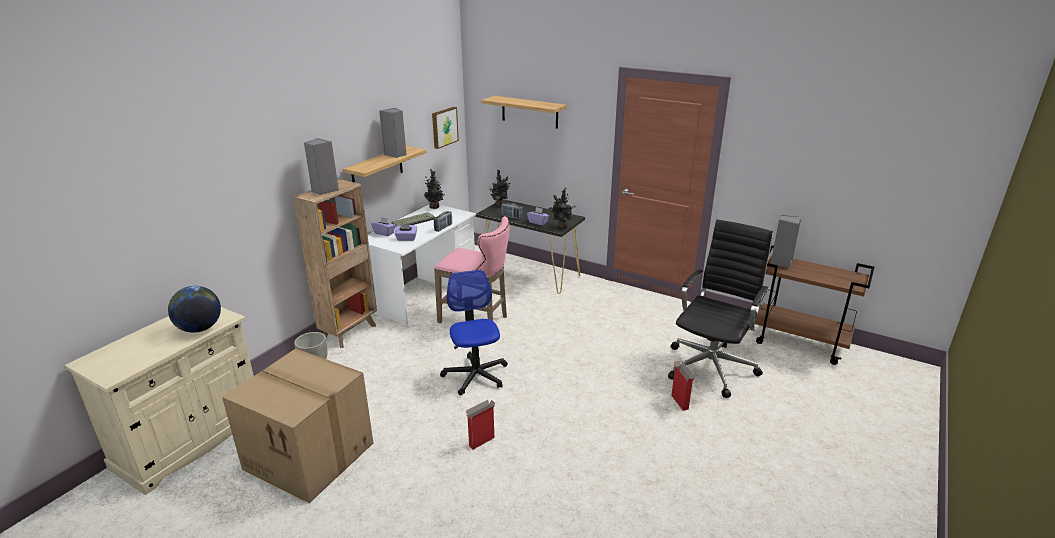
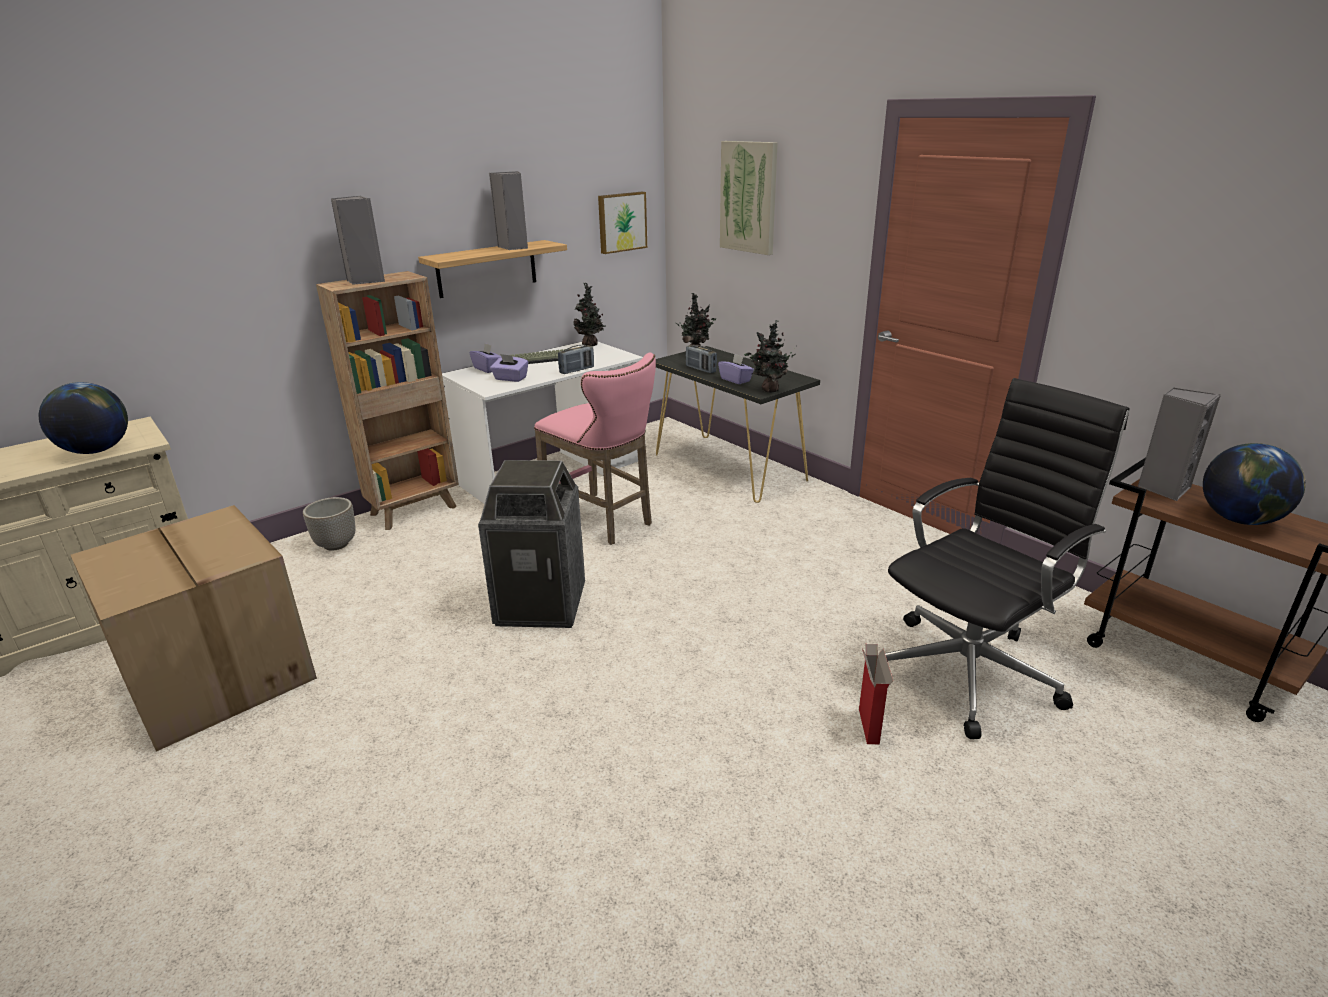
camera: 20 degrees right, 0 degrees up
office chair [440,270,508,395] -> trash can [478,460,585,628]
cardboard box [465,400,495,450] -> none
shelf [481,96,567,129] -> picture [720,141,778,255]
none -> globe [1203,443,1306,525]

